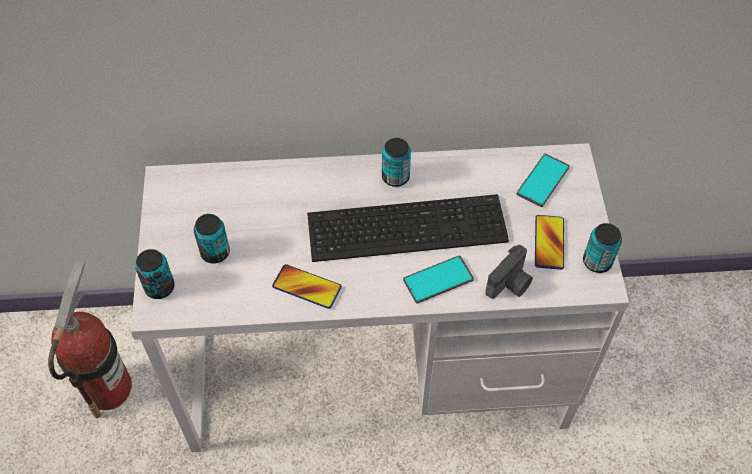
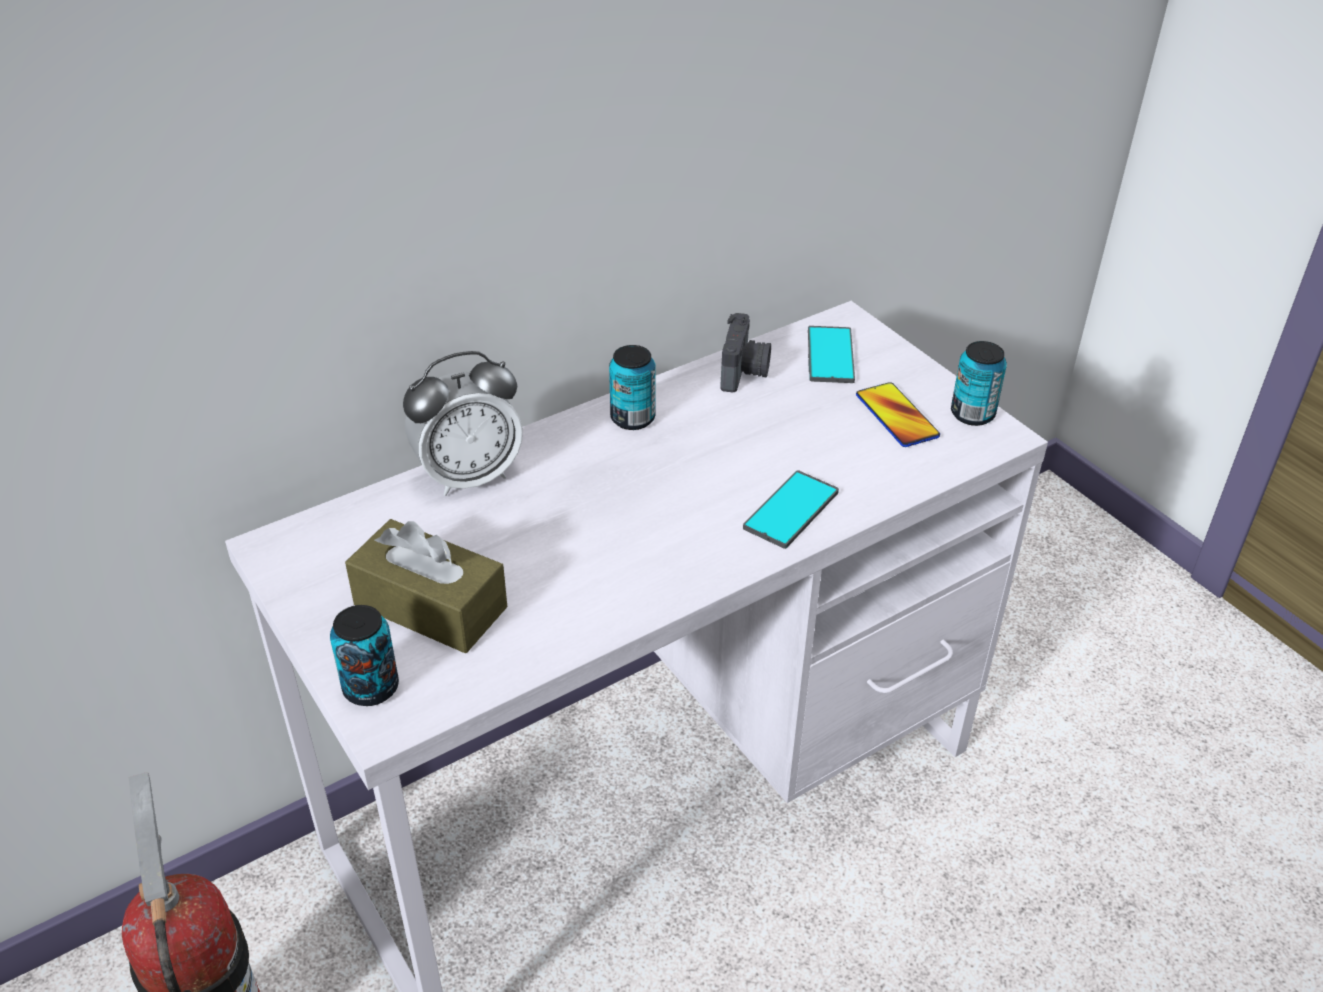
camera: 30 degrees left, 15 degrees down
can [194,214,230,264] -> brown tissue box [345,519,507,653]
phone [272,264,342,309] -> none
keyboard [307,194,509,262] -> none
camera [485,245,533,299] -> camera moved to [720,313,771,393]
none -> alarm clock [403,351,523,496]

